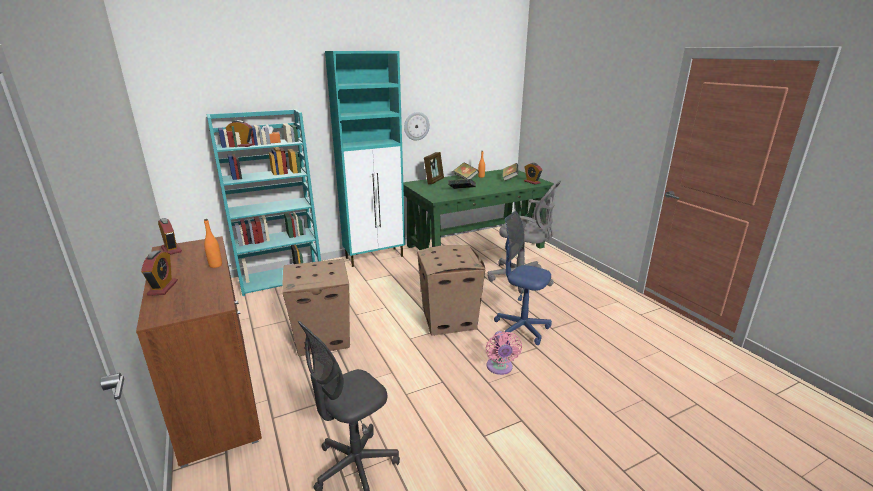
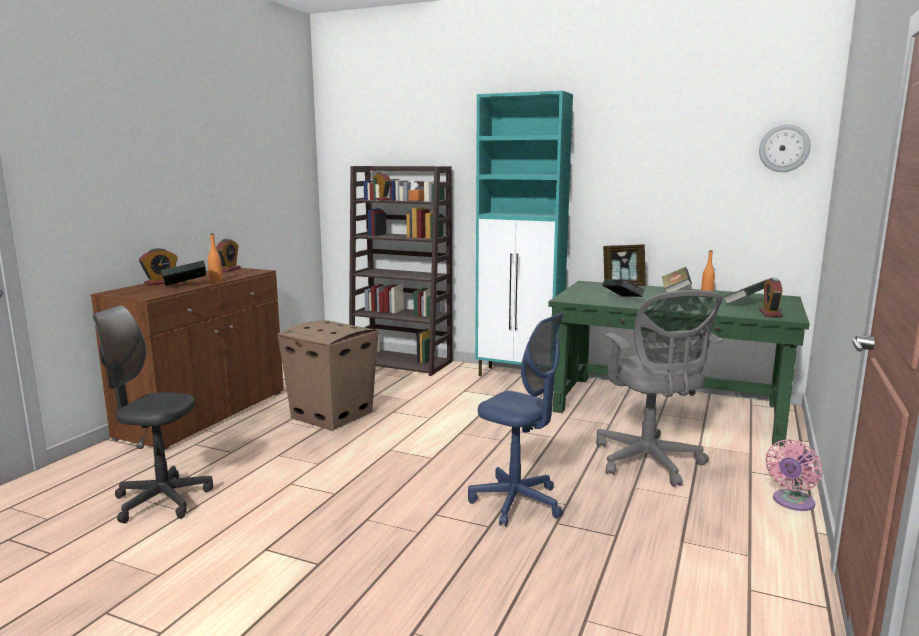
camera: 50 degrees right, 10 degrees down
turquoise bookcase [206,109,321,296] -> brown bookcase [349,166,452,376]
wall clock [404,112,430,140] -> wall clock moved to [759,124,811,172]
cardboard box [417,245,485,336] -> none
pink fan [486,331,522,375] -> pink fan moved to [766,439,822,511]
blue office chair [494,211,552,345] -> blue office chair turned 135 degrees clockwise [468,313,564,527]
none -> book [161,260,206,286]

